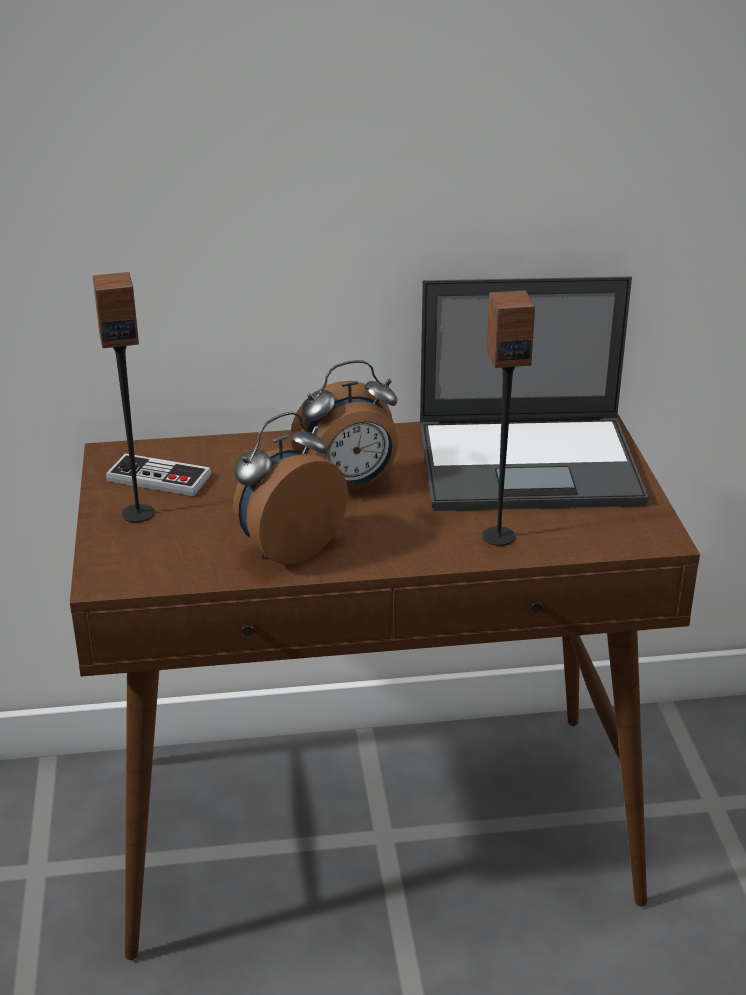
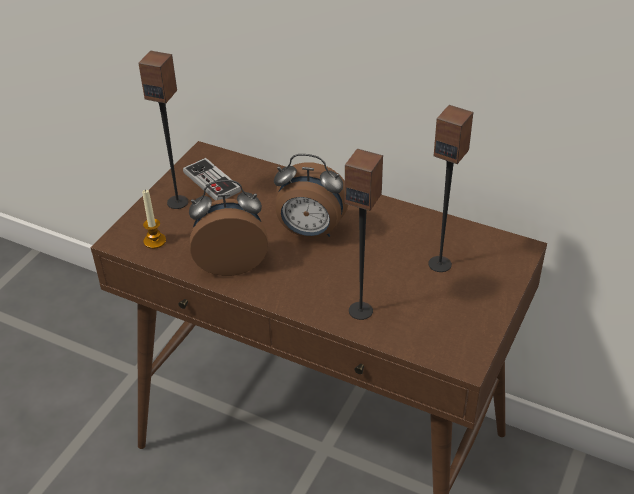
camera: 35 degrees right, 10 degrees up
laptop [420,277,649,511] -> speaker [428,105,473,272]
none -> candle [142,190,166,249]

